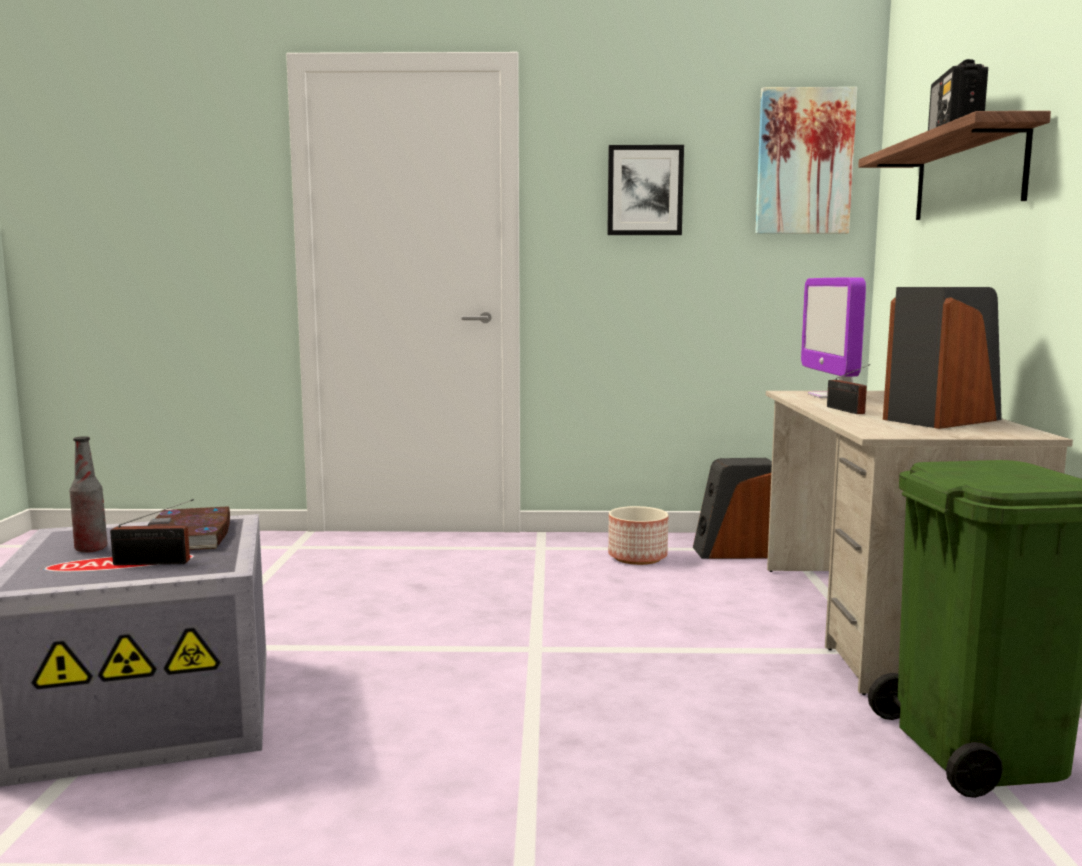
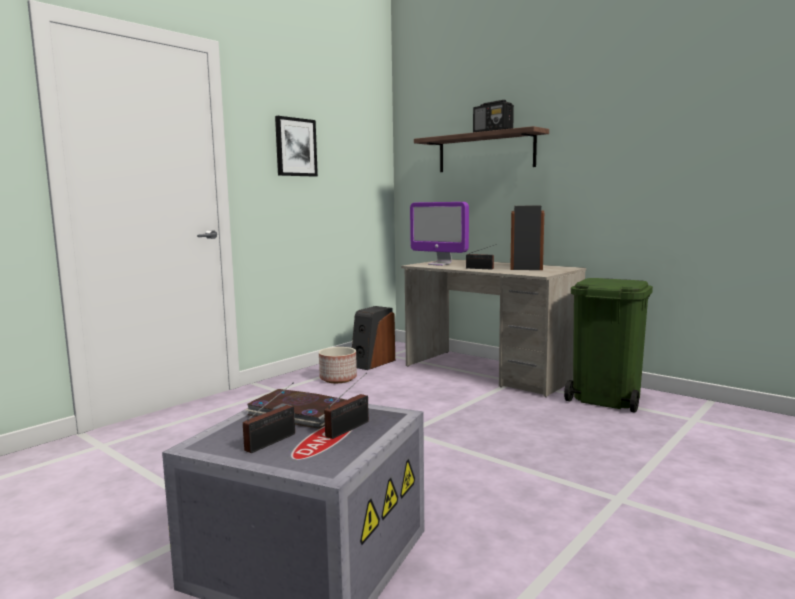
camera: 50 degrees left, 0 degrees up
bottle [69,436,108,553] -> radio [243,382,295,453]
picture [755,87,857,234] -> none

